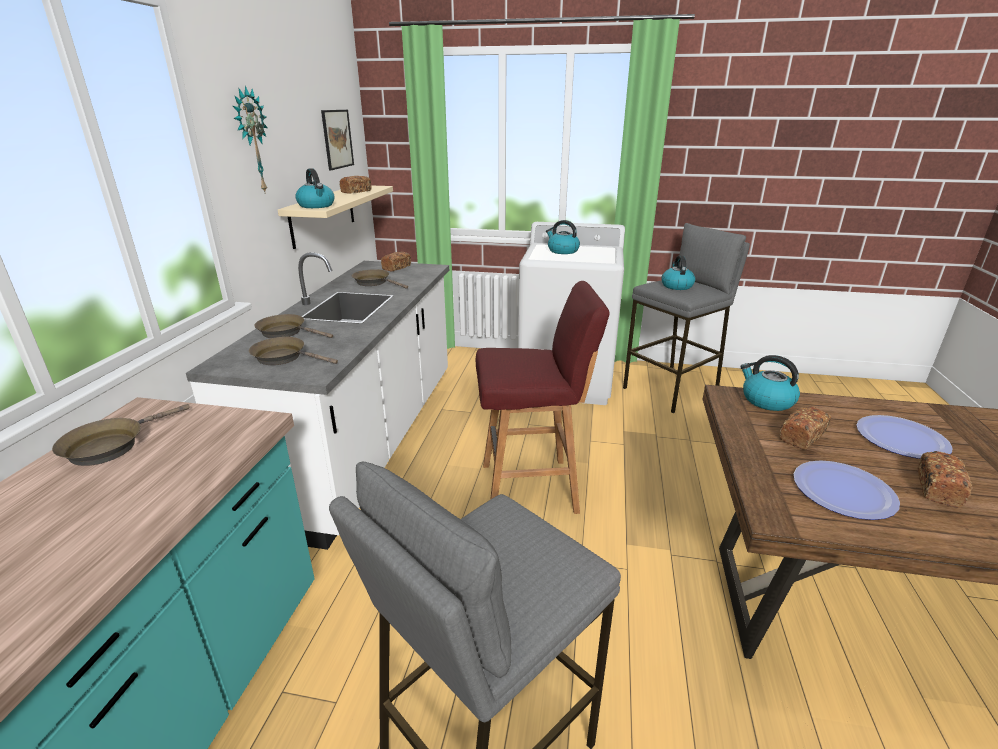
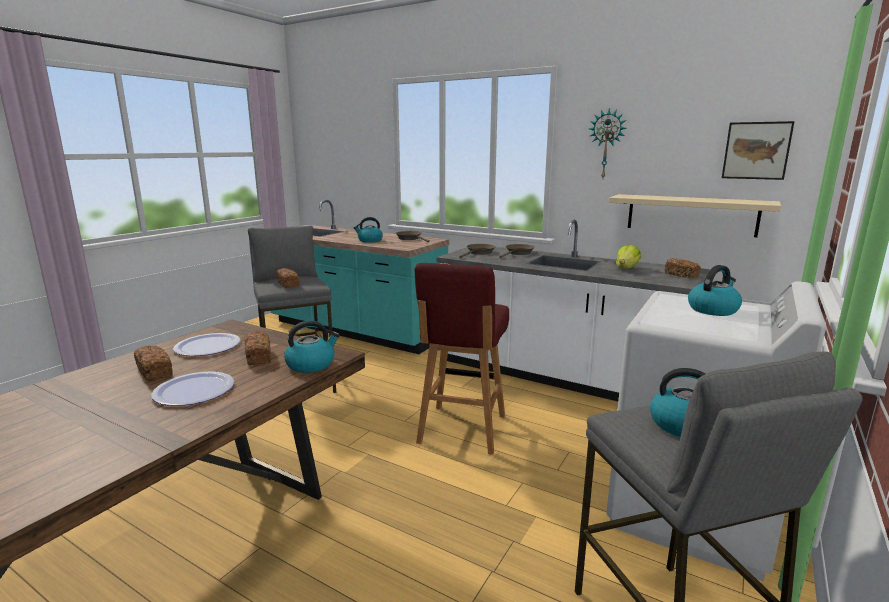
camera: 110 degrees right, 10 degrees down
kettle [295,168,334,208] -> kettle moved to [354,217,383,243]
bread [339,176,372,194] -> bread moved to [276,268,299,288]
brown frying pan [352,269,408,289] -> lettuce [616,245,641,269]

